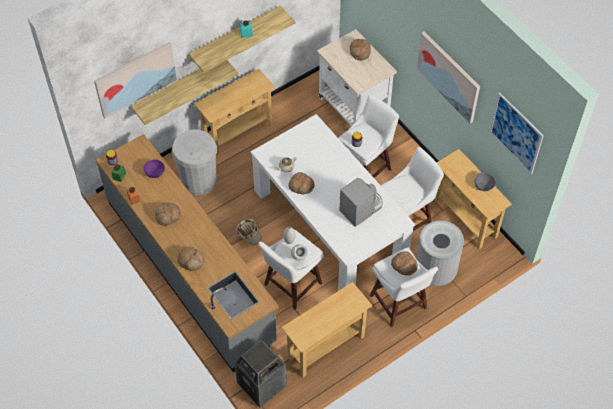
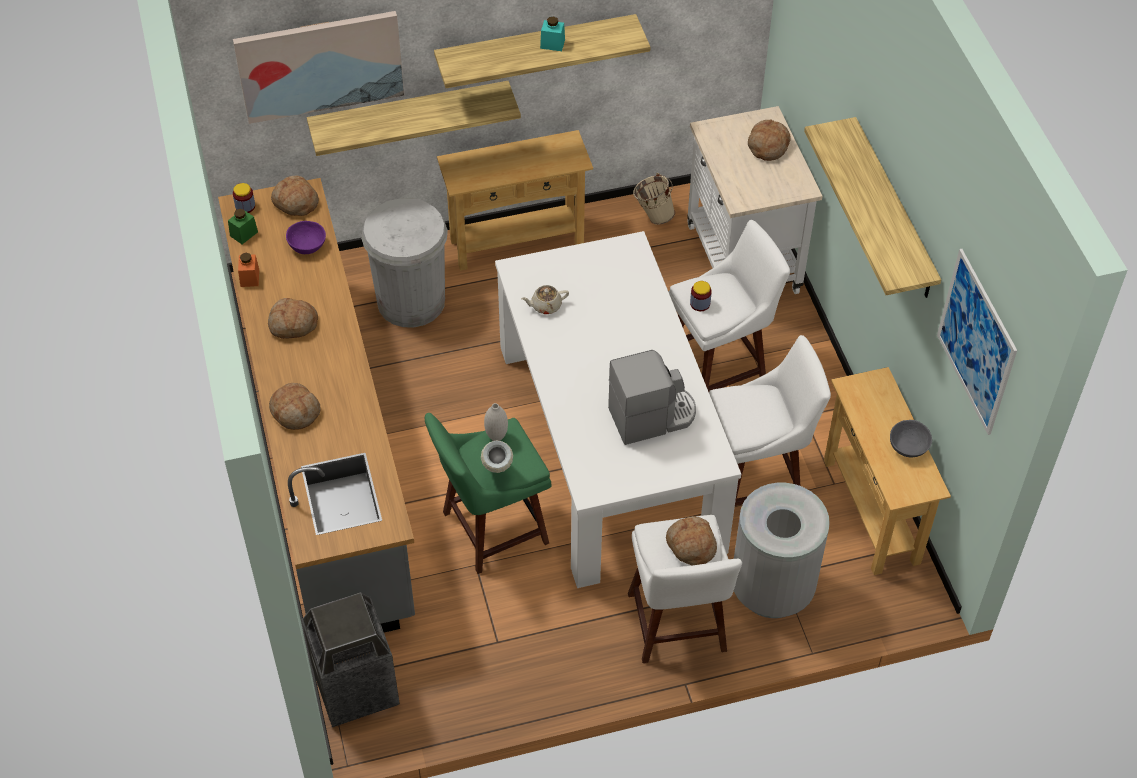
camera: 20 degrees right, 5 degrees down
beige bucket [236,218,262,245] -> beige bucket moved to [633,173,675,225]
white stool [258,229,324,309] -> green stool [425,413,551,574]
beige console table [282,282,373,377] -> none
bread [289,172,315,194] -> bread moved to [271,175,319,216]
picture [417,31,480,123] -> shelf [804,117,941,298]

